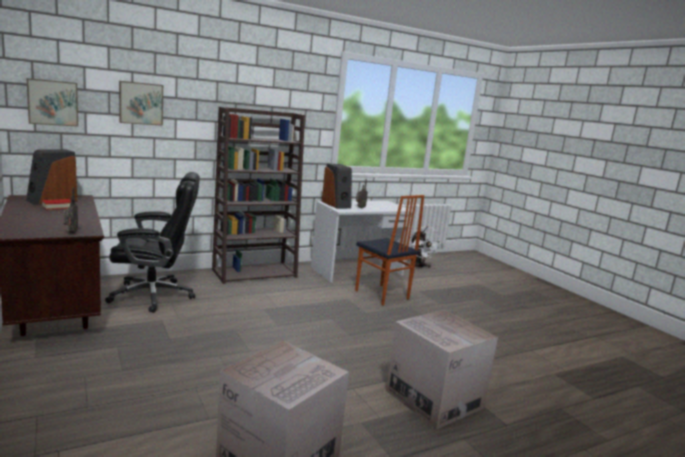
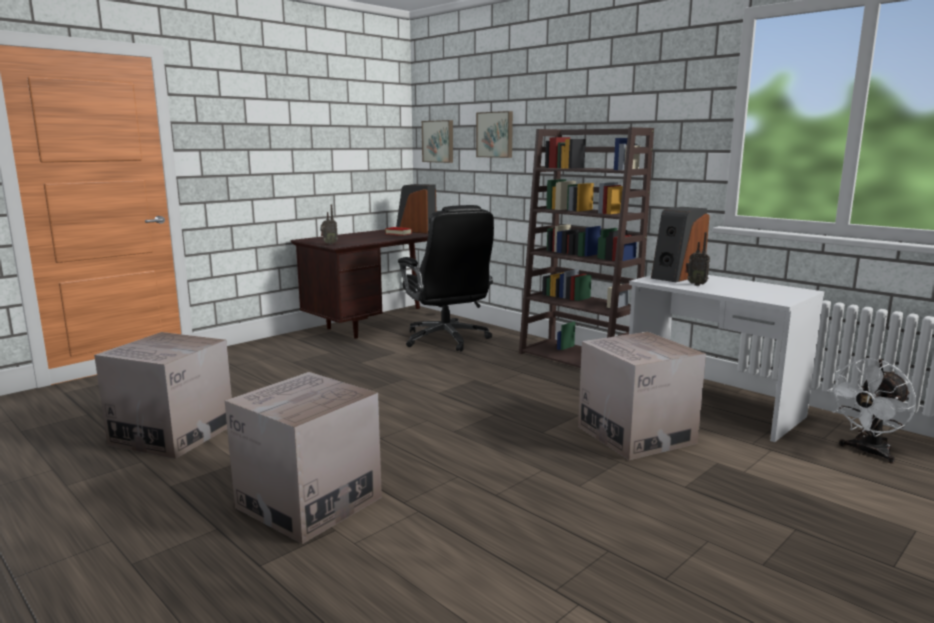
camera: 75 degrees right, 0 degrees up
chair [355,195,424,305] -> cardboard box [578,332,706,460]

